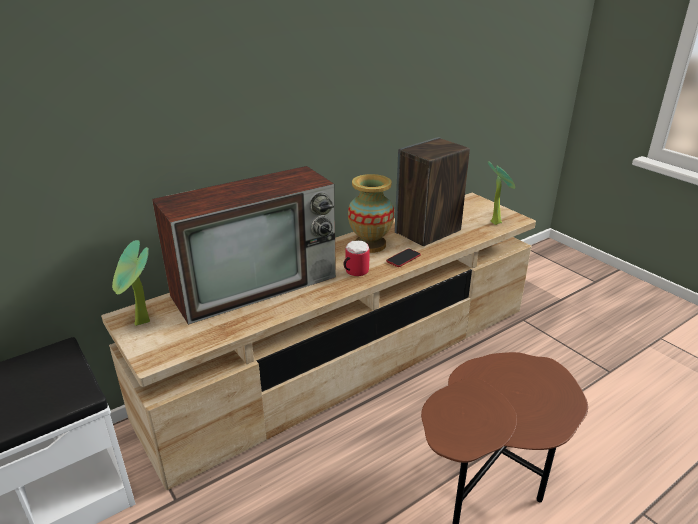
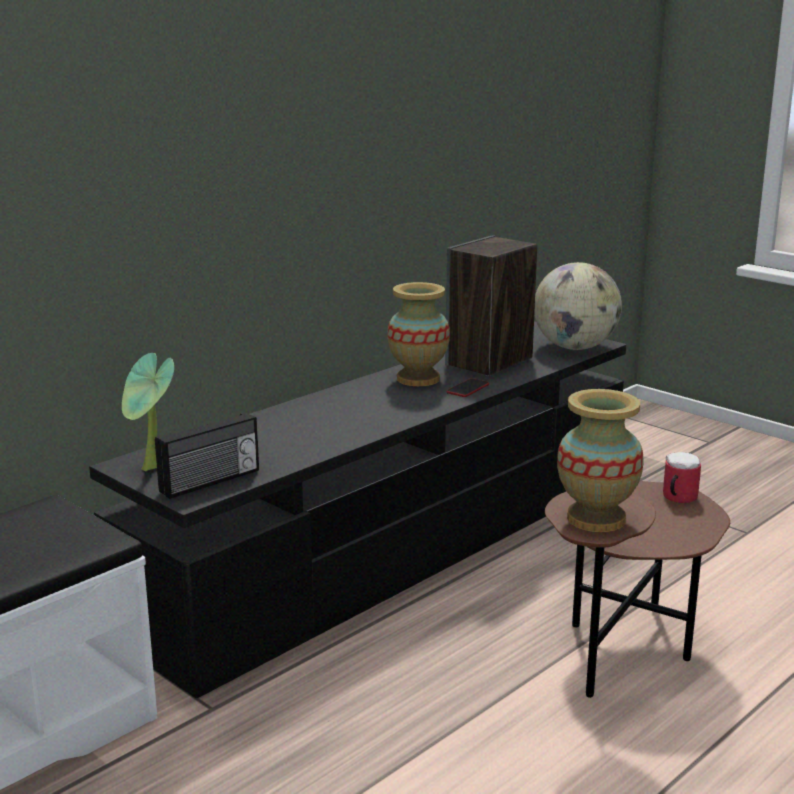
camera: 10 degrees left, 10 degrees down
beige tv stand [101,193,536,490] -> black tv stand [89,321,626,698]
television [152,166,336,325] -> none
mug [343,241,370,276] -> mug moved to [663,452,701,503]
potted plant [488,161,516,225] -> globe [534,262,622,350]
none -> radio [155,412,259,499]
none -> vase [557,389,644,532]

